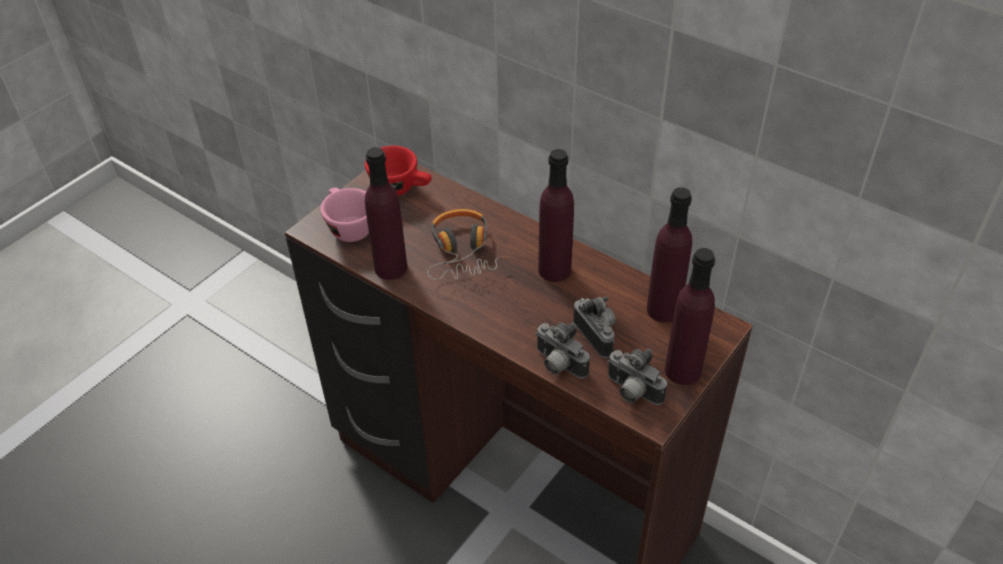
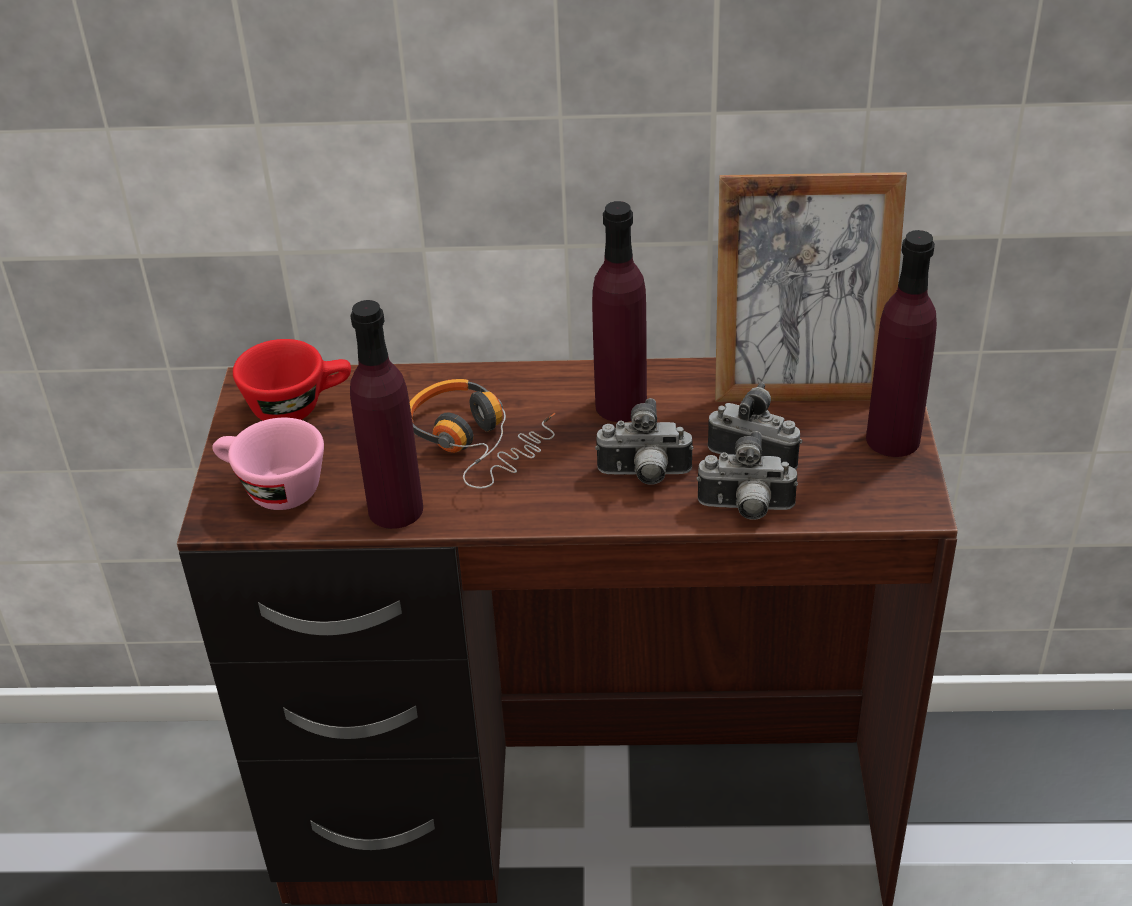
camera: 35 degrees left, 5 degrees down
camera [607,349,667,405] -> camera moved to [595,398,694,485]
purple bottle [647,187,692,323] -> picture frame [715,172,907,402]

